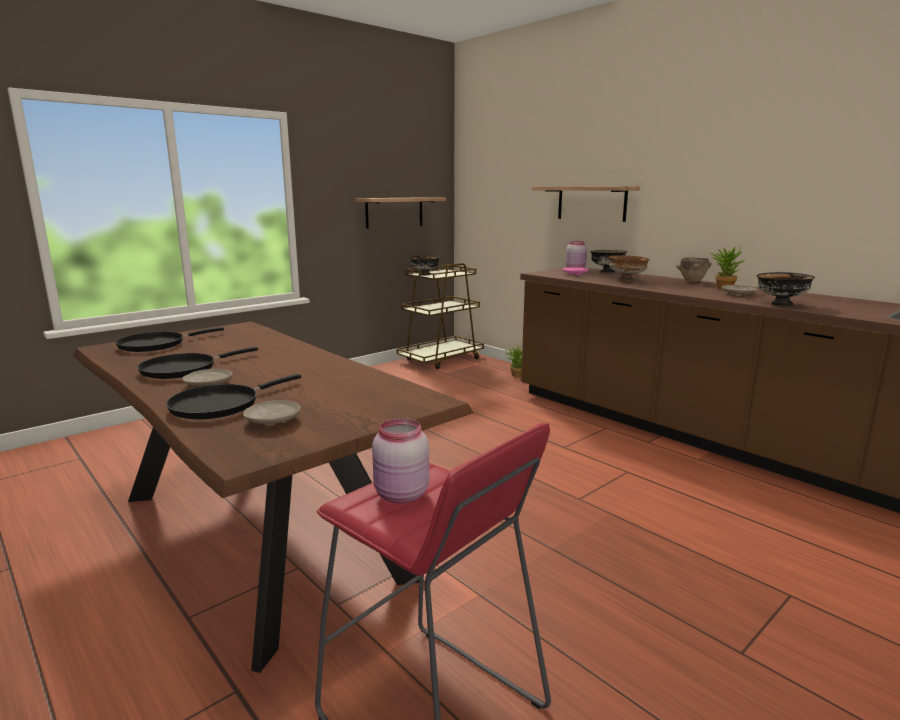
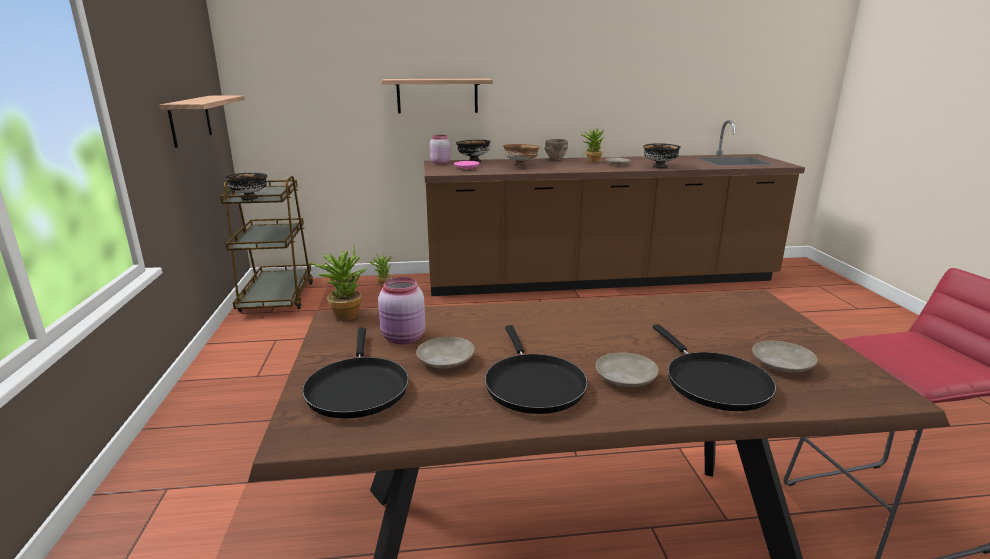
camera: 55 degrees left, 5 degrees up
pink jar [372,418,429,503] -> pink jar moved to [378,277,425,344]
none -> potted plant [309,247,367,321]
none -> beige plate [416,337,475,369]

